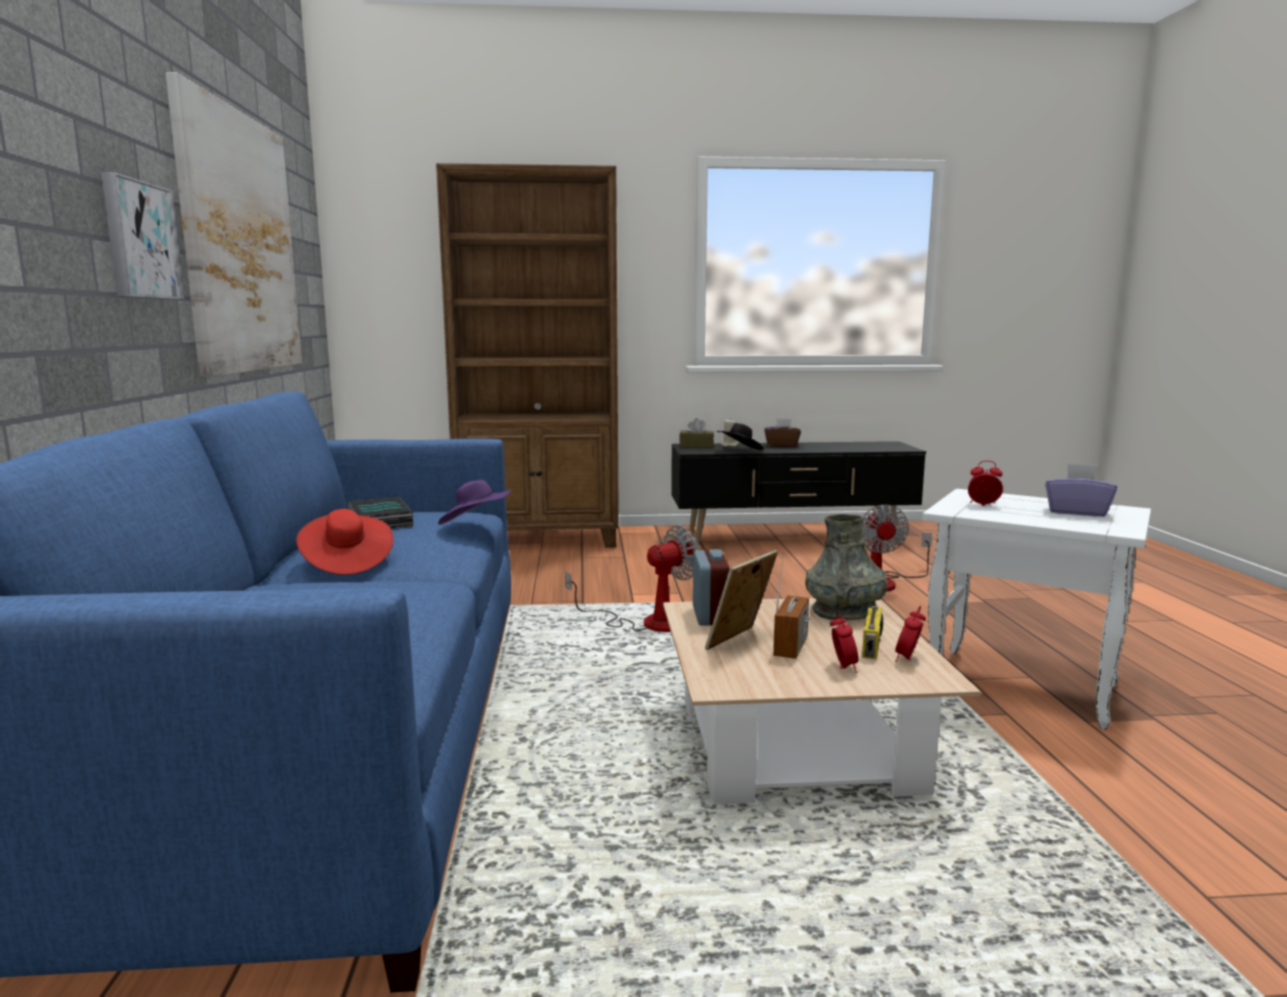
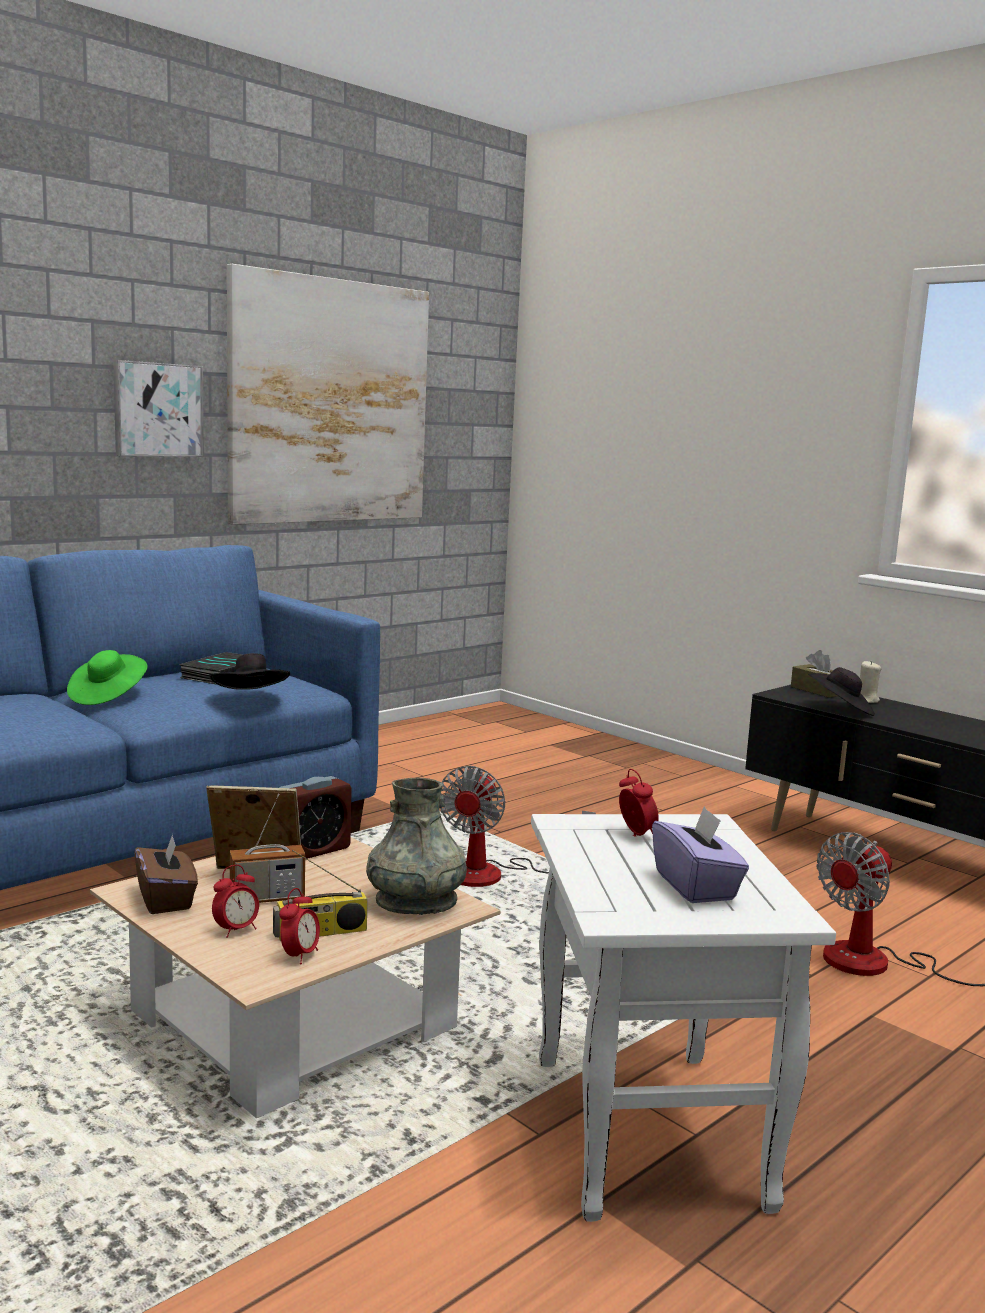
camera: 50 degrees right, 0 degrees up
red hat [296,509,394,575] -> green hat [67,650,148,705]
brown bookcase [436,163,619,548] -> none
purple hat [438,480,511,525] -> black hat [210,653,290,690]
fan [565,525,699,632] -> fan turned 90 degrees clockwise [440,766,596,887]
brown tissue box [764,418,801,447] -> brown tissue box moved to [134,834,198,914]
alarm clock [895,606,926,662] -> alarm clock turned 120 degrees clockwise [279,888,320,964]

